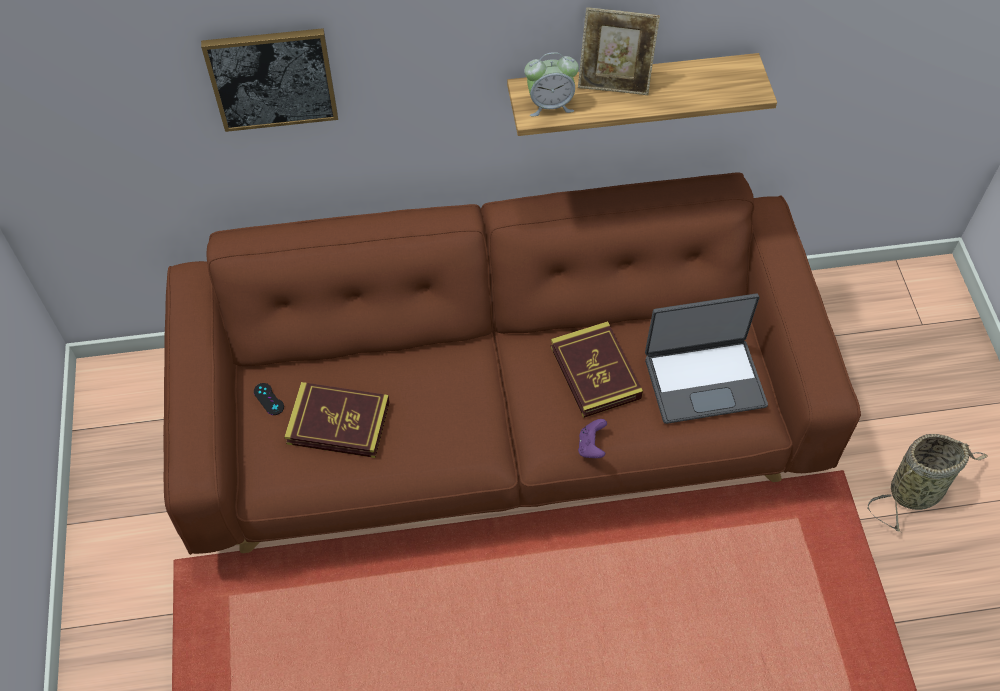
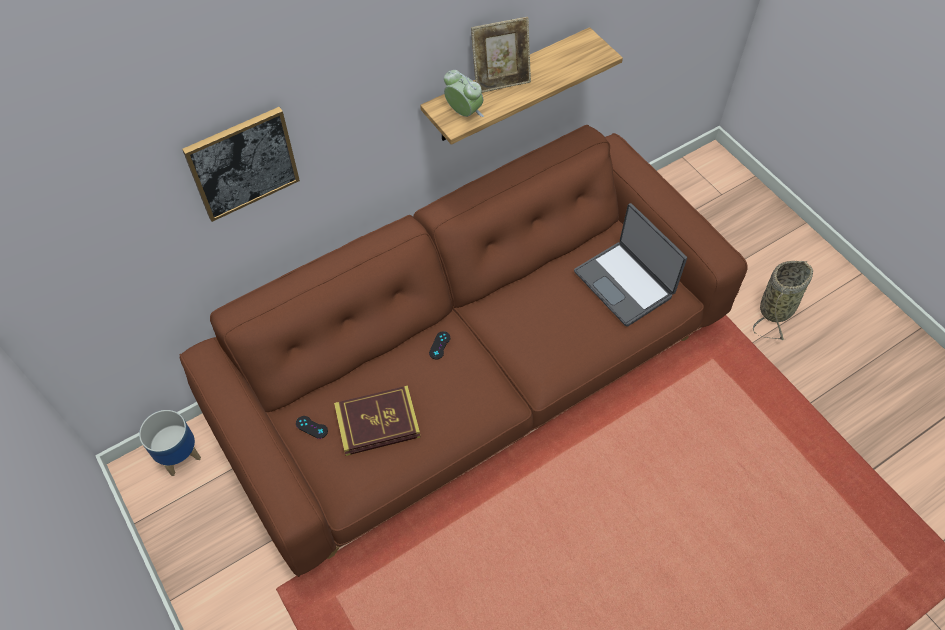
camera: 25 degrees left, 0 degrees up
alarm clock [524,52,579,116] -> alarm clock turned 105 degrees counterclockwise [444,70,484,117]
book [551,321,643,418] -> none
purple game controller [578,419,607,458] -> none
laptop [645,294,768,424] -> laptop turned 90 degrees clockwise [574,203,687,327]
none -> planter [139,410,201,476]
none -> black game controller [429,331,450,360]

